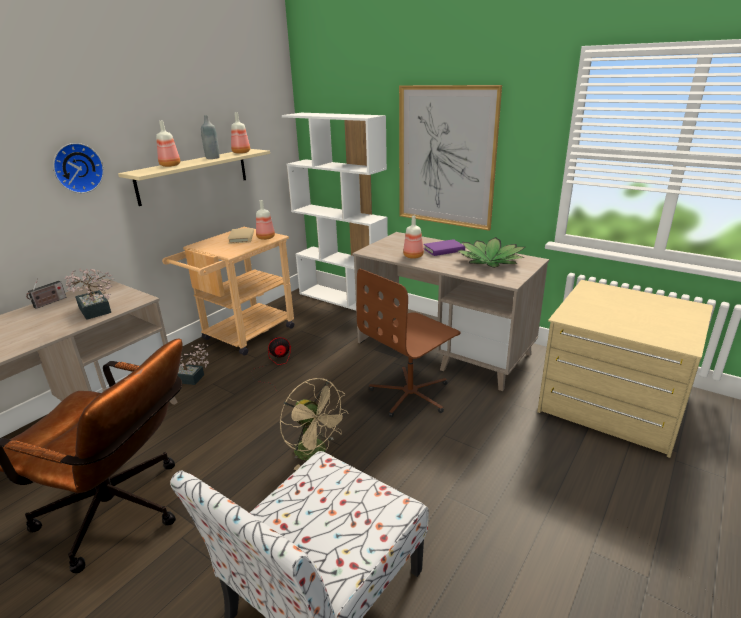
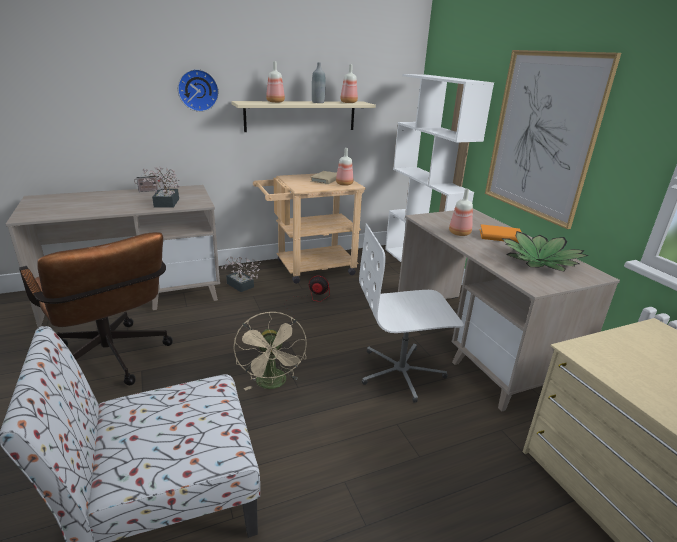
camera: 30 degrees right, 0 degrees up
brown office chair [357,268,461,417] -> white office chair [359,224,464,403]
purple book [424,239,465,256] -> orange book [480,224,521,243]

